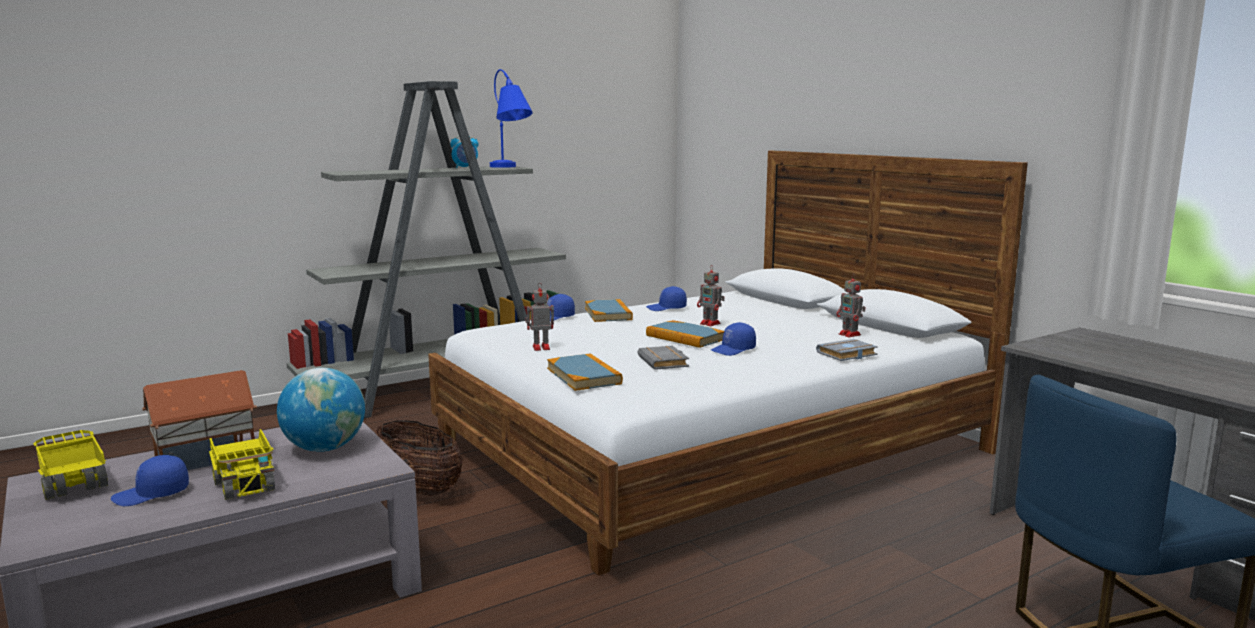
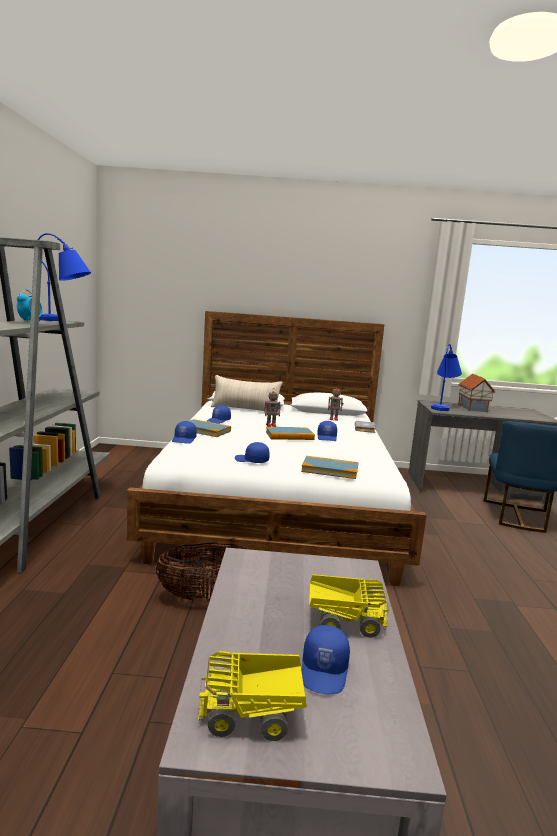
camera: 55 degrees left, 0 degrees up
toy house [142,370,257,470] -> toy house moved to [458,374,495,413]
globe [277,368,365,452] -> none
toy robot [525,284,554,351] -> blue cap [235,442,270,463]
grey book [637,346,689,370] -> none
none -> beige pillow [211,375,283,411]
none -> blue table lamp [431,344,462,411]

